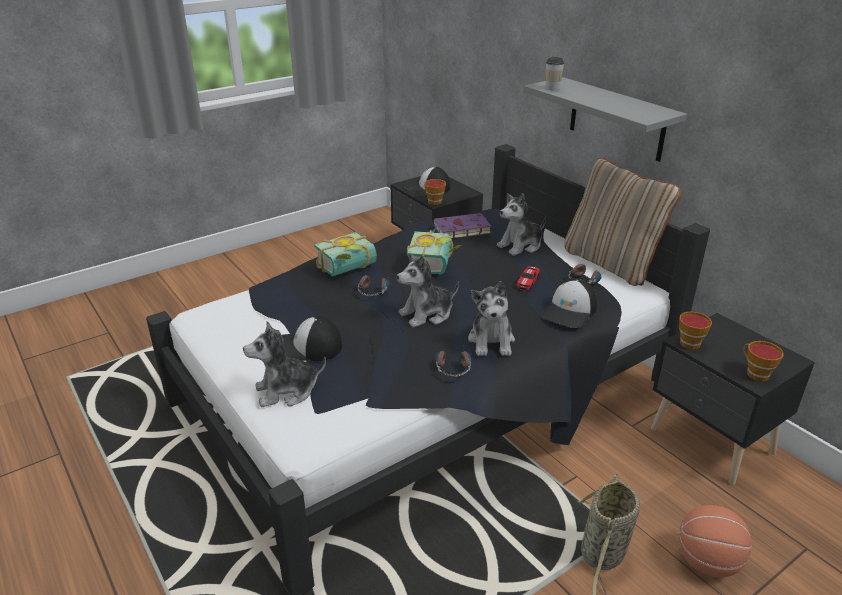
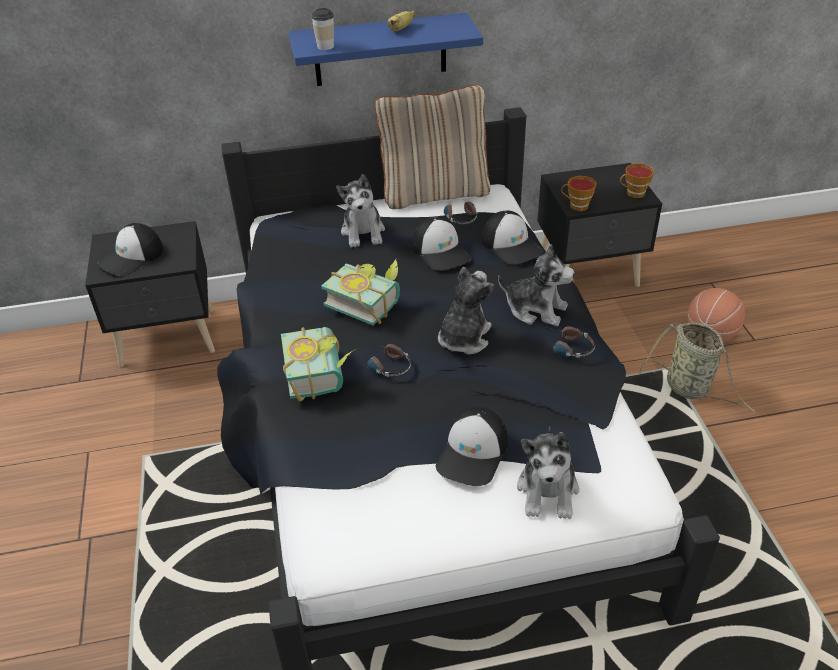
camera: 65 degrees left, 10 degrees up
plush toy [397,253,459,328] -> plush toy turned 150 degrees counterclockwise [438,267,494,355]
cup [424,179,446,205] -> none
purple book [432,213,492,239] -> none
toy car [517,266,540,291] -> cap [412,216,472,271]
grey shelf [524,77,687,162] -> blue shelf [289,13,483,86]
none -> banana [388,11,415,31]

